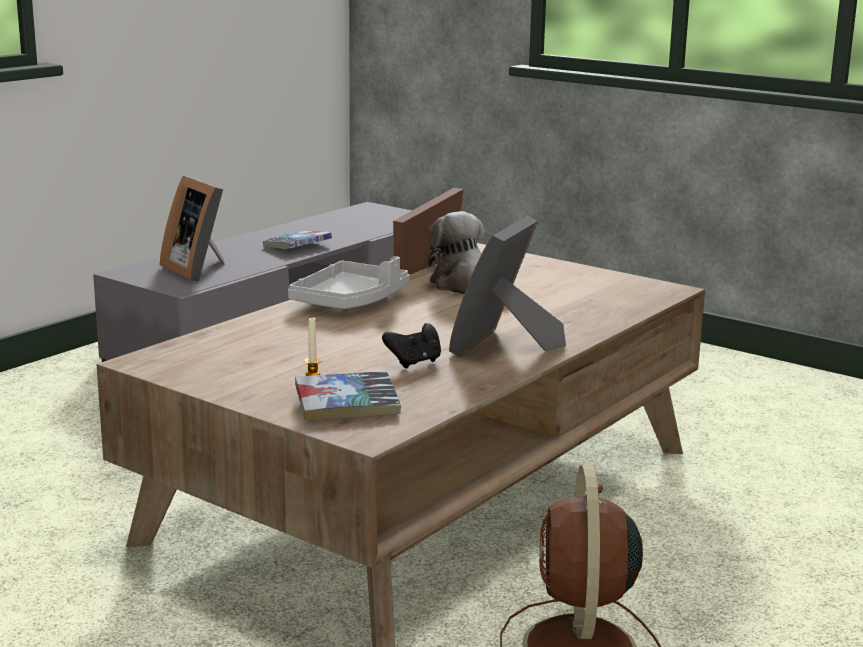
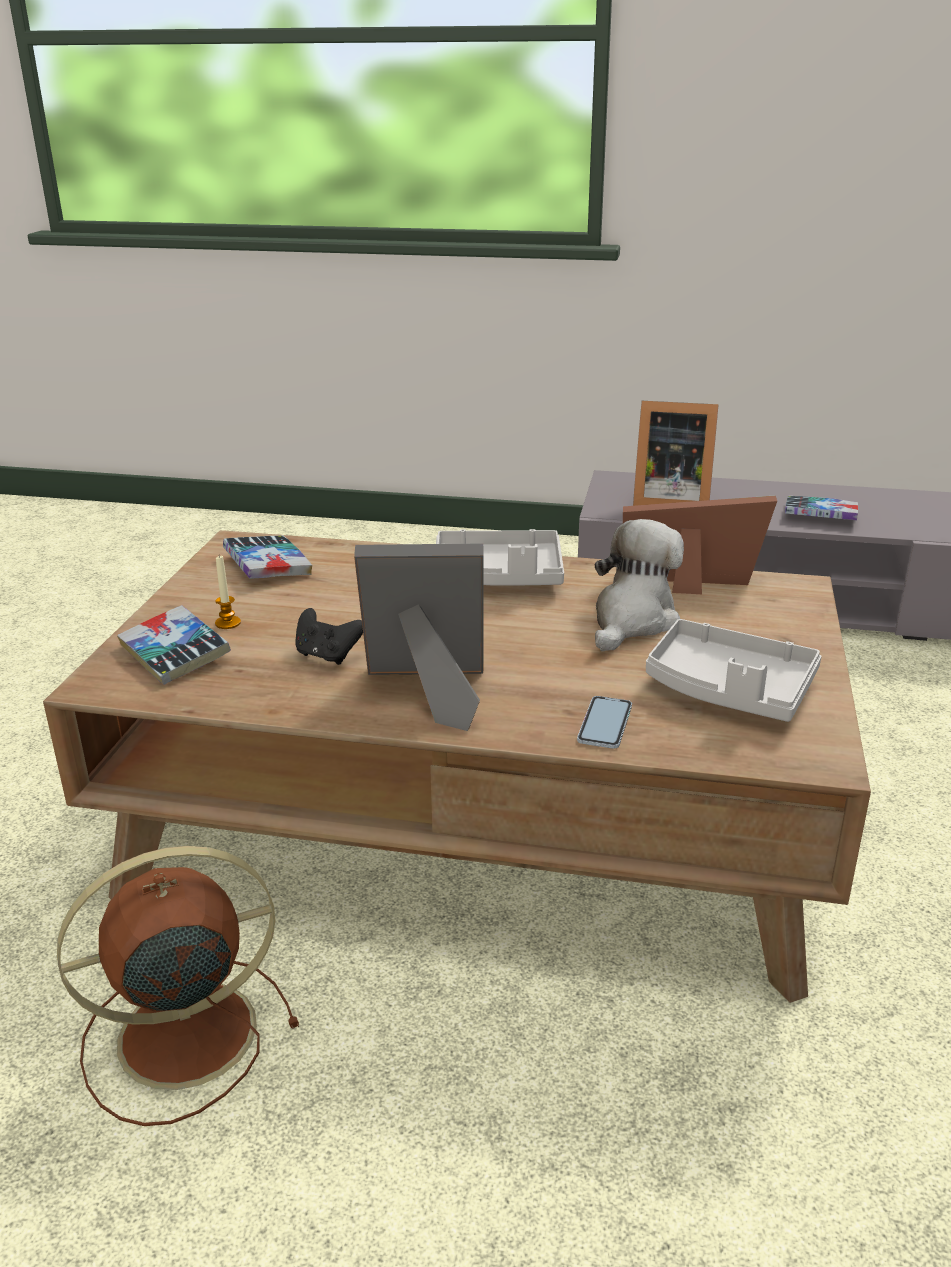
camera: 65 degrees right, 10 degrees up
picture frame [160,176,225,282] -> picture frame turned 105 degrees counterclockwise [633,401,719,506]
none -> book [223,535,312,578]
none -> phone [577,696,632,749]
none -> grey tray [646,619,822,722]

